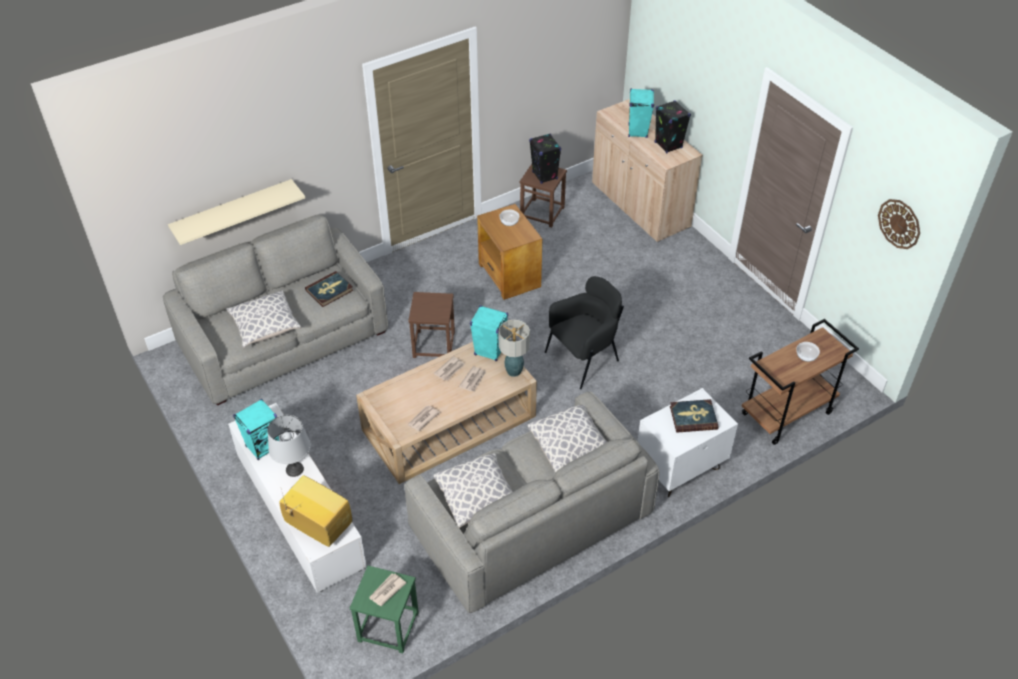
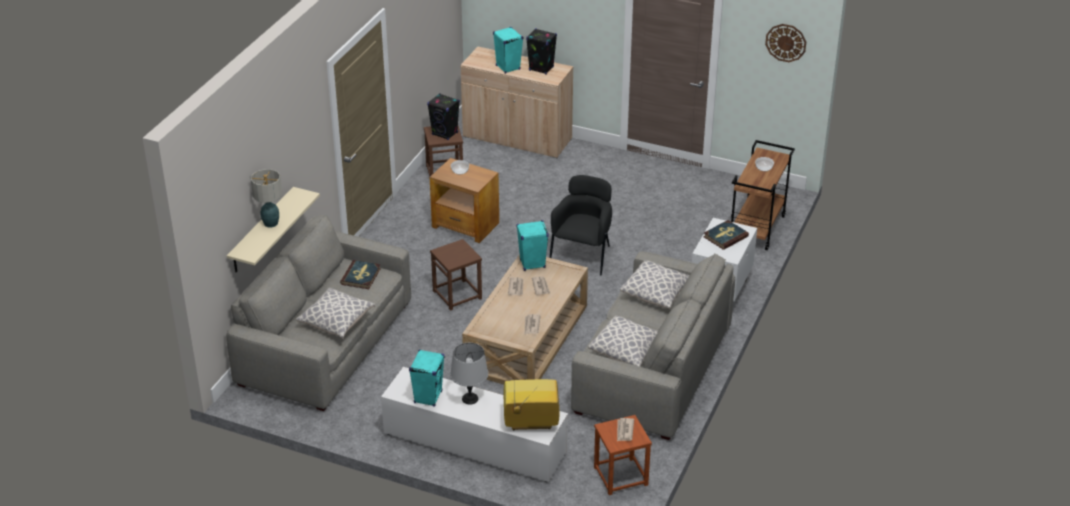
camera: 35 degrees left, 10 degrees down
green stool [350,566,419,654] -> brown stool [594,415,652,495]
table lamp [499,320,530,377] -> table lamp moved to [251,169,282,228]

